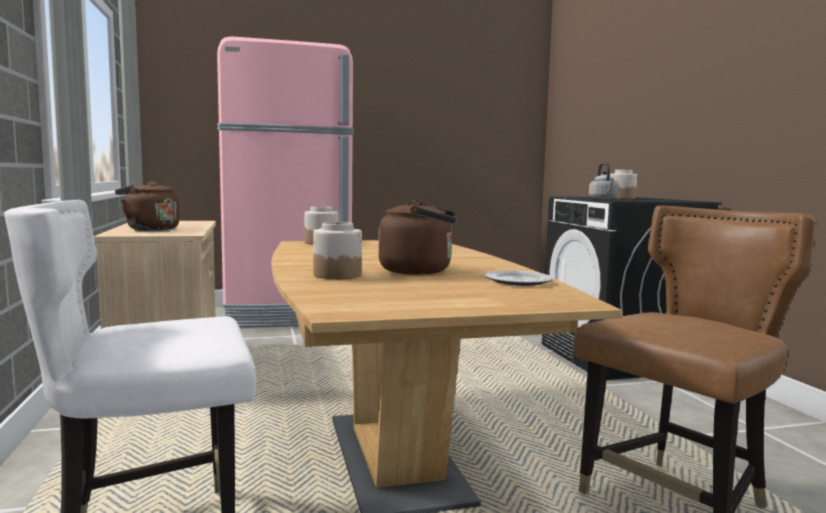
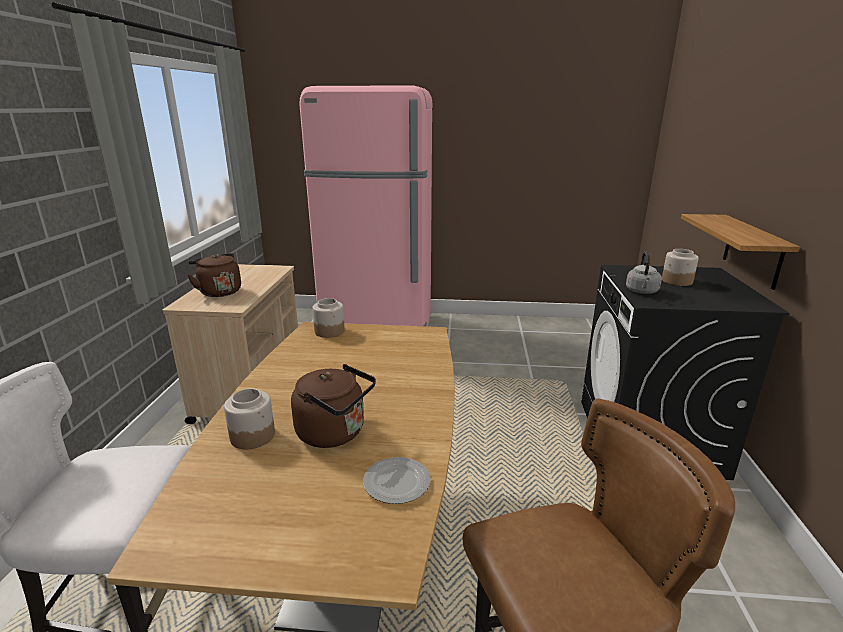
camera: 20 degrees right, 15 degrees up
none -> shelf [681,214,800,290]

